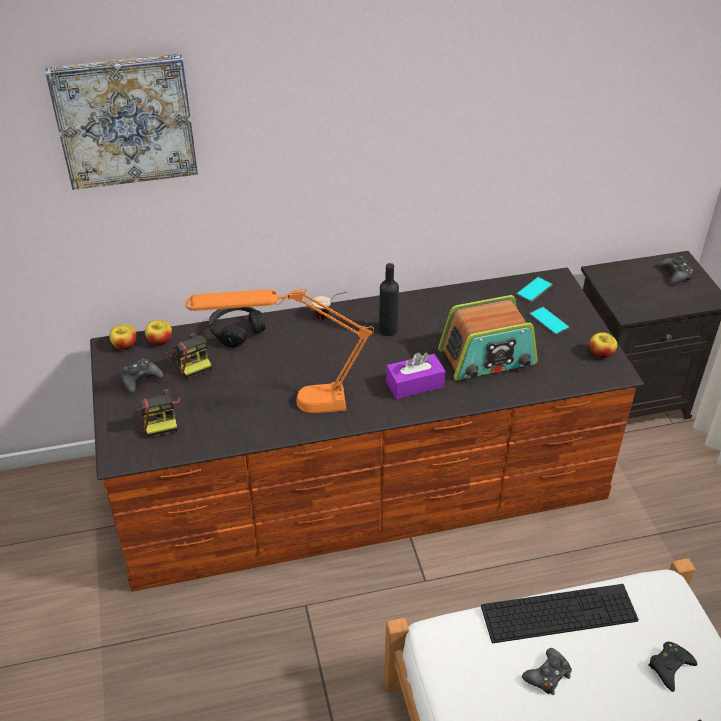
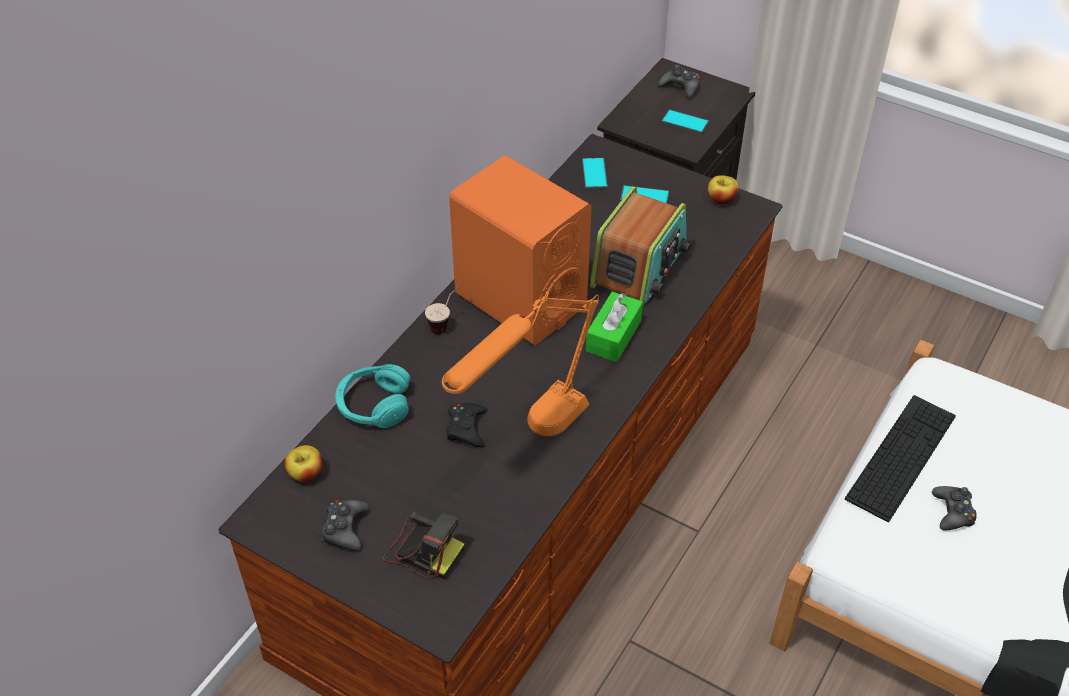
camera: 45 degrees left, 5 degrees up
picture [45,54,198,190] -> none
apple [109,325,136,350] -> none
camera [164,333,212,379] -> none
black headphones [209,307,265,348] -> turquoise headphones [335,364,410,428]
black bottle [379,263,399,336] -> orange speaker [449,155,592,345]
purple tissue box [386,352,445,399] -> green tissue box [586,292,643,362]
black game controller [648,642,697,692] -> black game controller moved to [446,403,487,447]
none -> phone [662,110,709,134]

